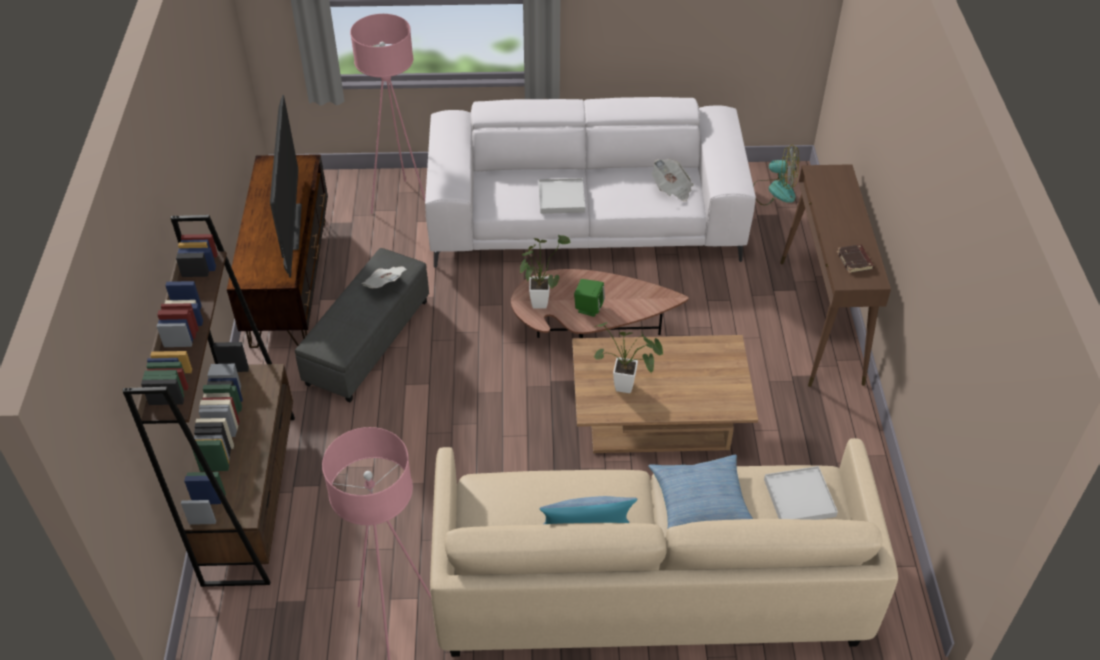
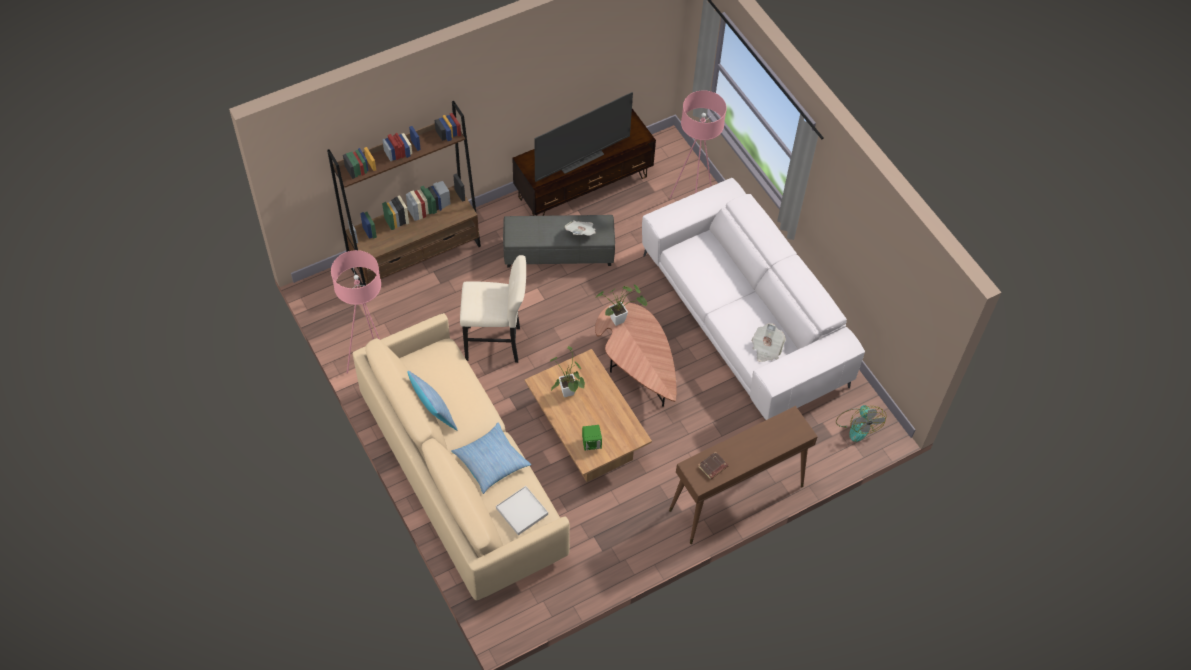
camera: 60 degrees right, 10 degrees up
white tray [539,178,585,214] -> none
green speaker [574,279,605,317] -> green speaker moved to [582,425,602,450]
none -> beige stool [460,255,526,363]

